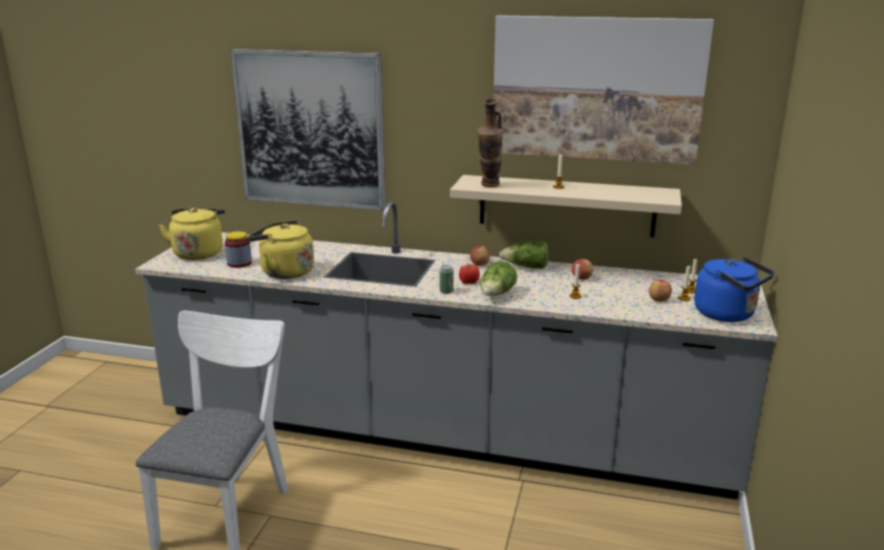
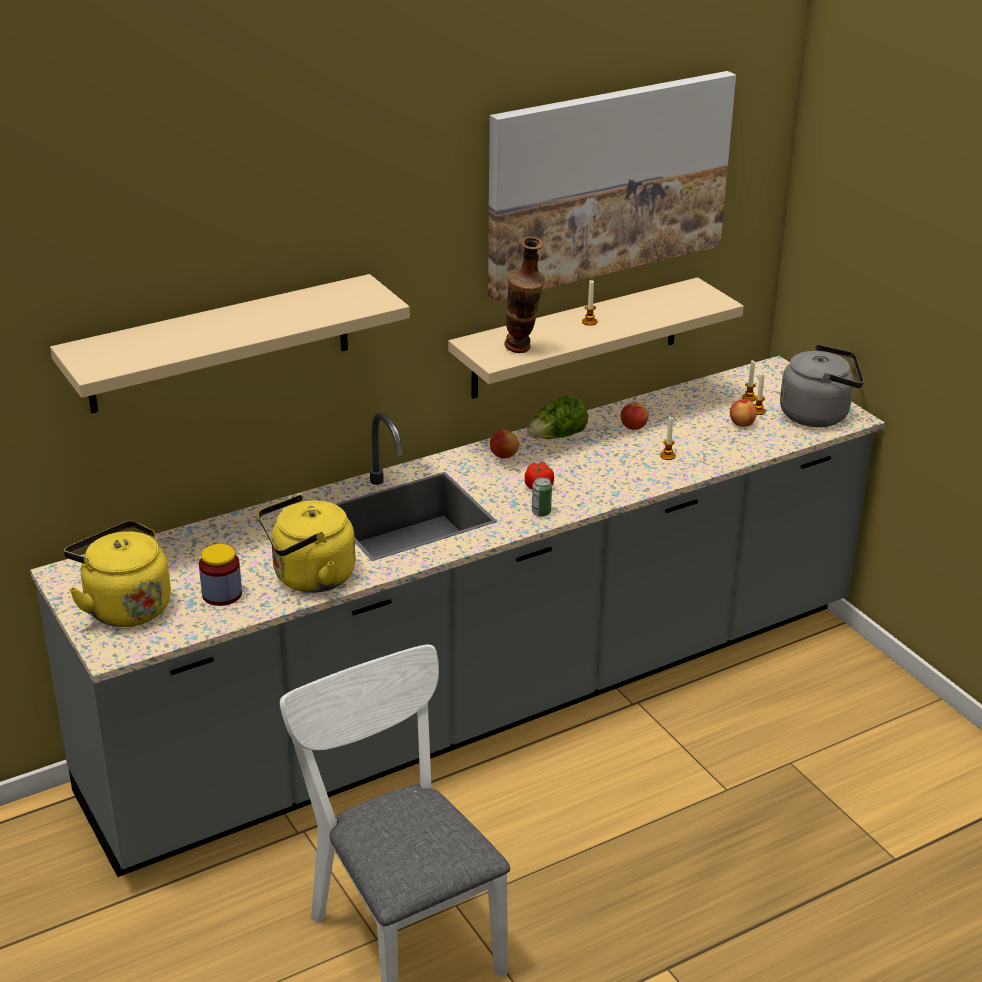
camera: 45 degrees left, 10 degrees up
picture [230,49,385,211] -> beige shelf [50,274,410,413]
lettuce [480,261,517,296] -> none
blue kettle [694,257,774,322] -> grey kettle [780,344,864,427]

